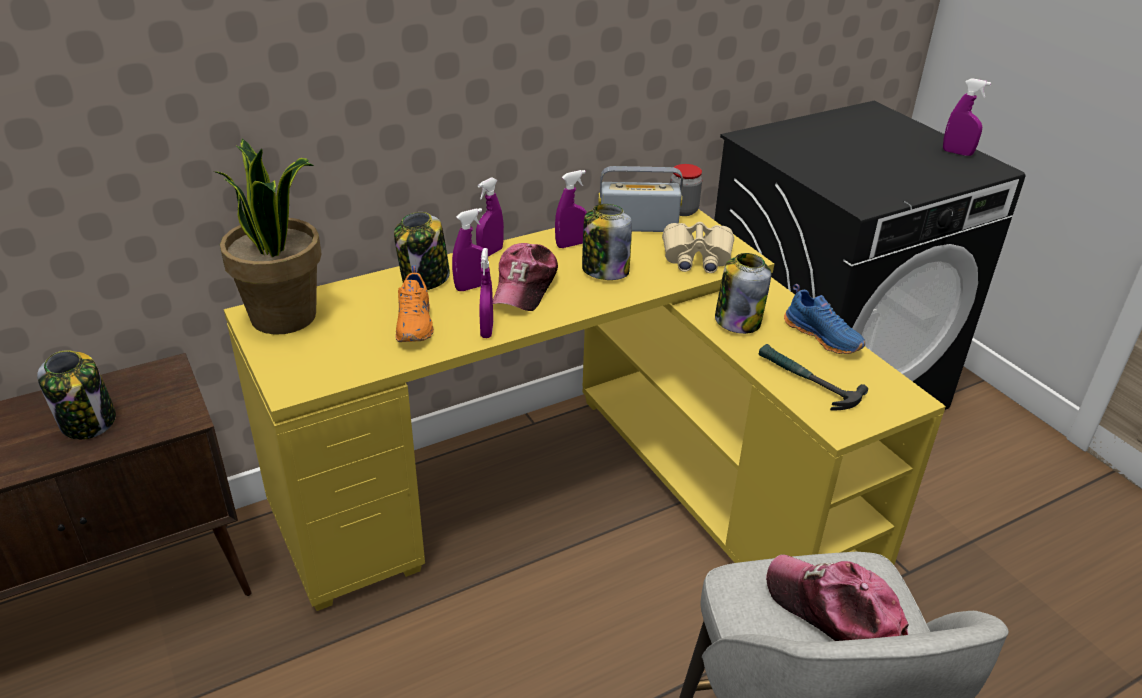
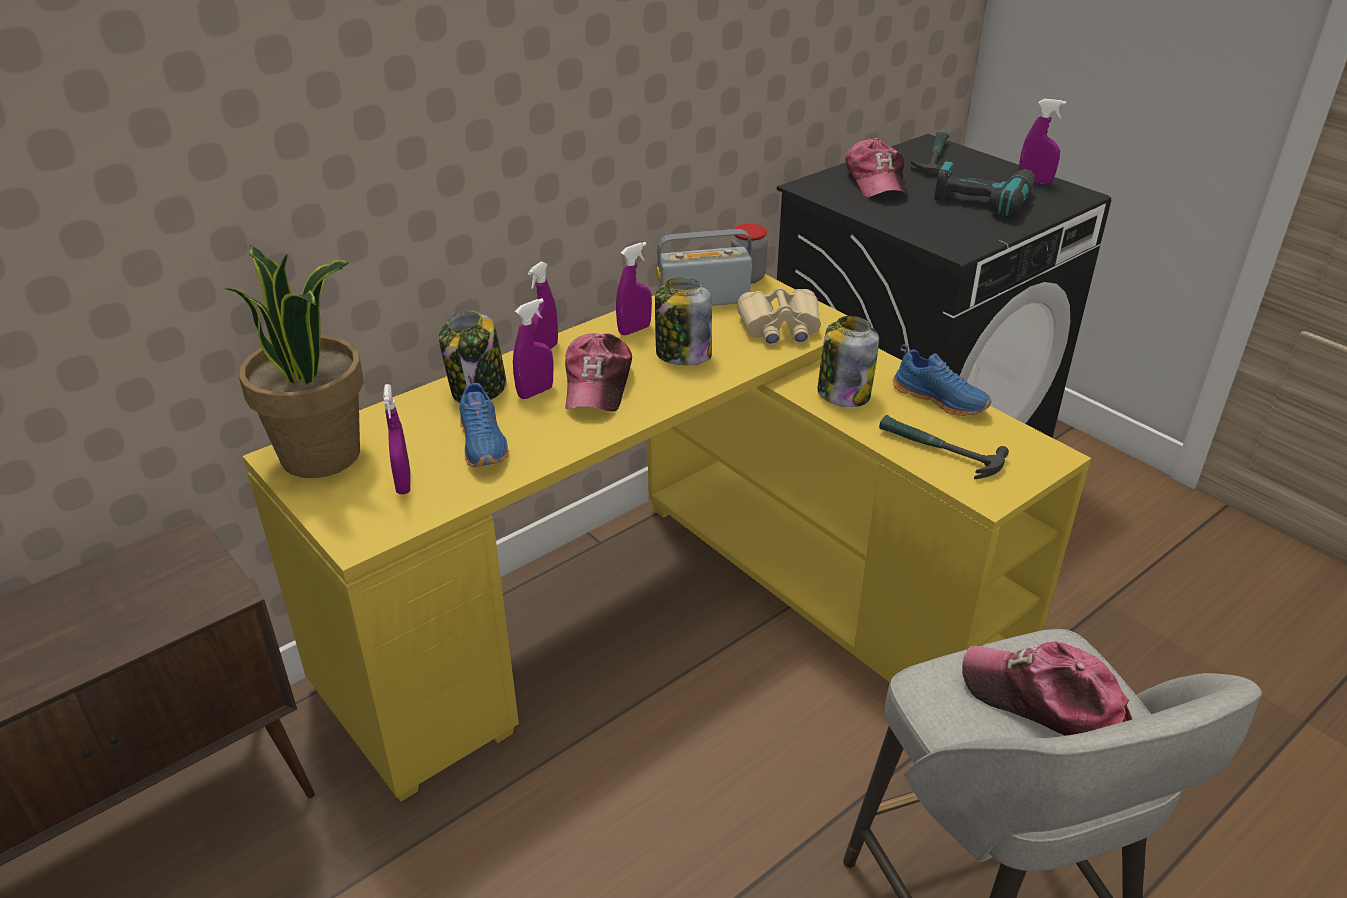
camera: 10 degrees left, 0 degrees up
jar [37,350,116,439] -> none
orange shoe [395,266,434,342] -> blue shoe [459,375,509,467]
purple spray bottle [479,248,493,338] -> purple spray bottle moved to [383,384,411,494]
none -> cap [845,138,908,197]
none -> hammer [910,132,949,175]
none -> power drill [935,161,1035,216]

